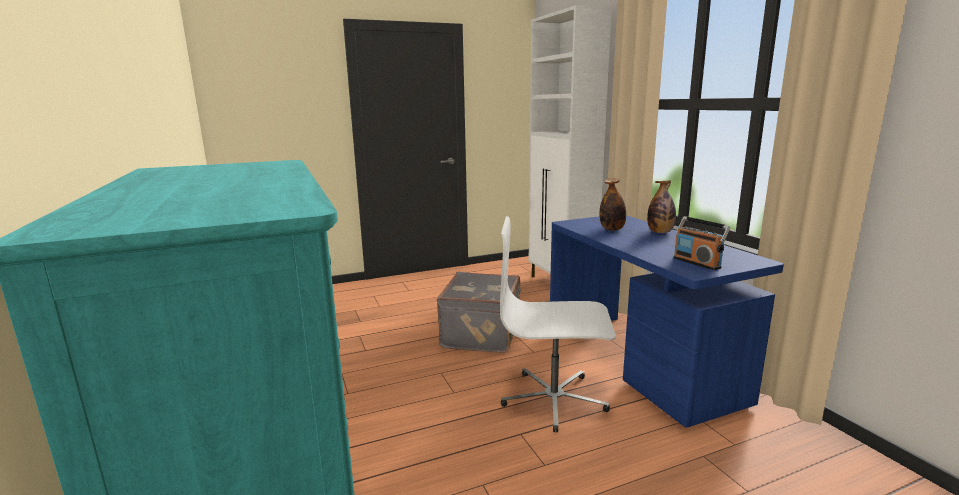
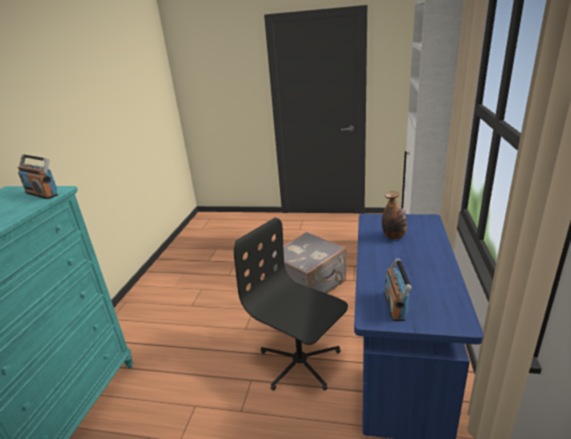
camera: 35 degrees right, 10 degrees up
white office chair [500,216,616,432] -> black office chair [234,218,348,391]
bottle [647,180,676,233] -> none
none -> radio [18,154,58,199]

